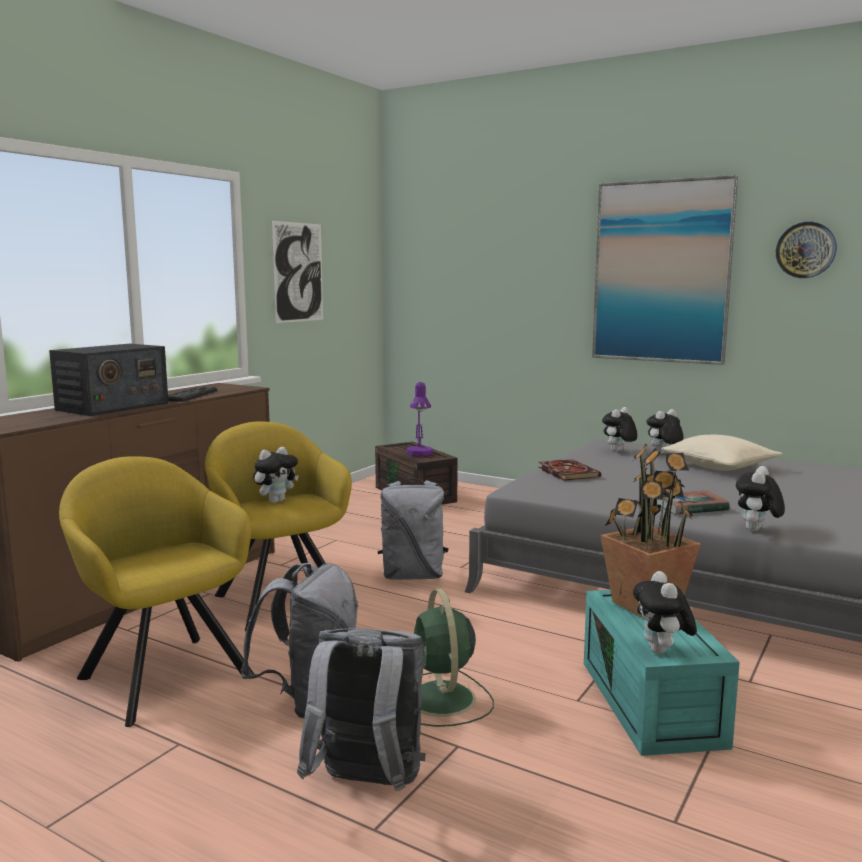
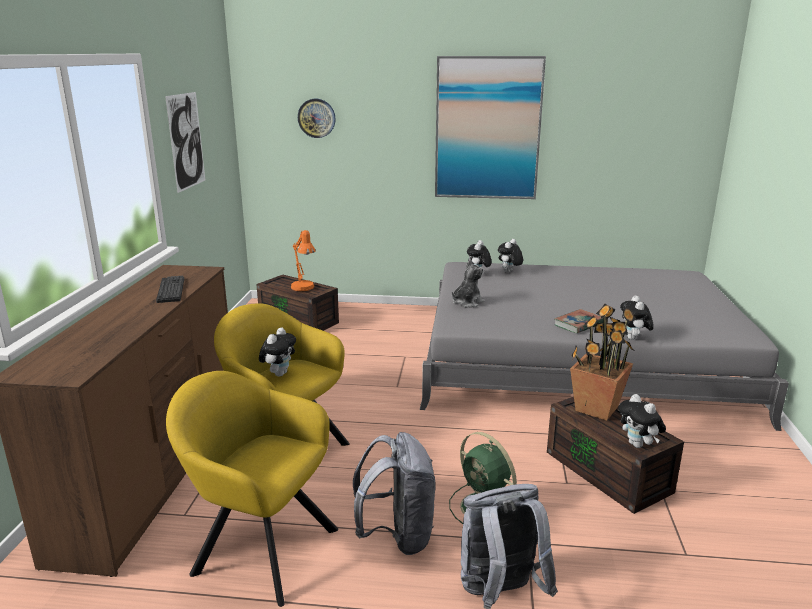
camera: 25 degrees left, 10 degrees up
radio [49,344,168,416] -> none
grey backpack [378,478,449,580] -> none
purple table lamp [406,382,433,456] -> orange table lamp [291,230,315,291]
book [538,459,601,481] -> plush toy [452,259,485,308]
turquoise storage box [584,590,740,756] -> brown storage box [547,397,684,514]
beige pillow [661,435,783,471] -> none
wall clock [776,222,837,278] -> wall clock moved to [298,99,336,138]

